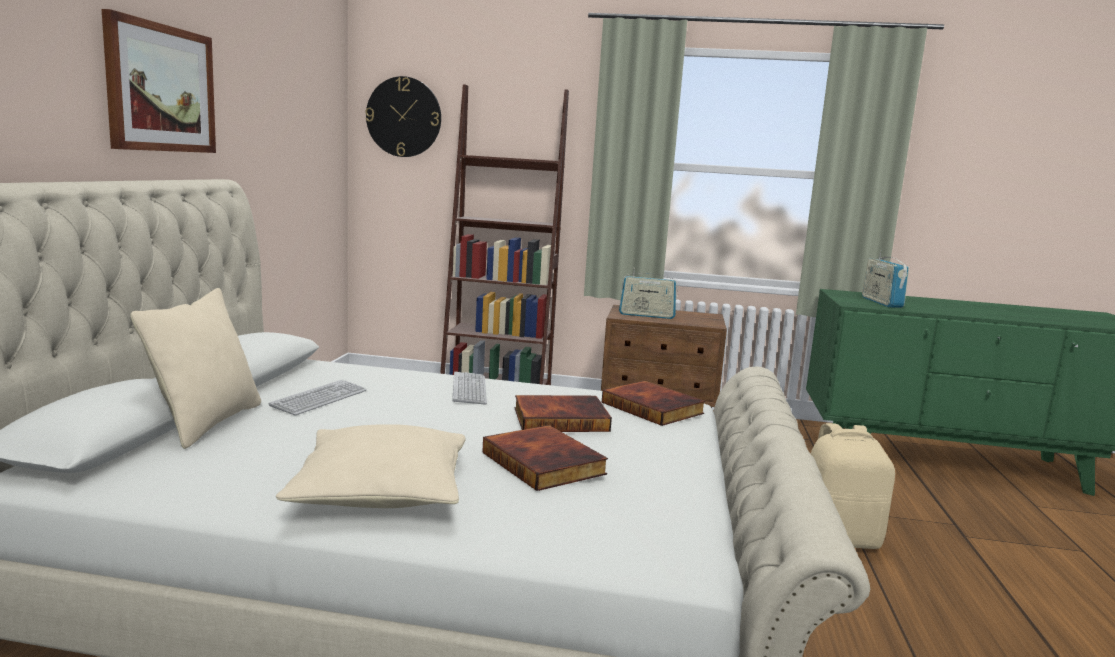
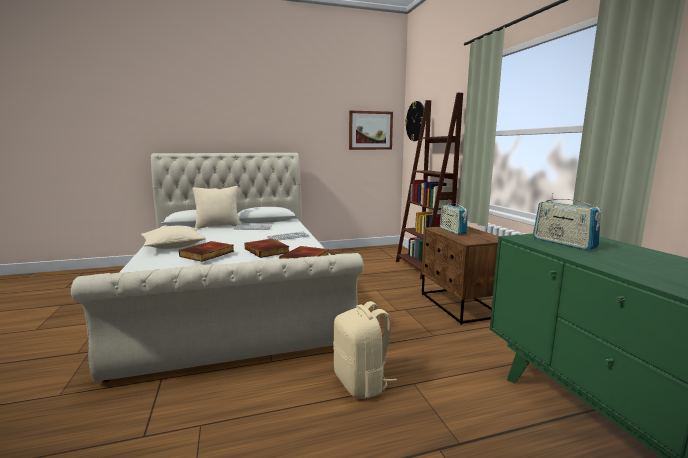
camera: 65 degrees right, 0 degrees up
picture [102,9,216,153] -> picture moved to [349,111,393,150]
radio [862,250,909,308] -> radio turned 90 degrees counterclockwise [533,193,602,250]

